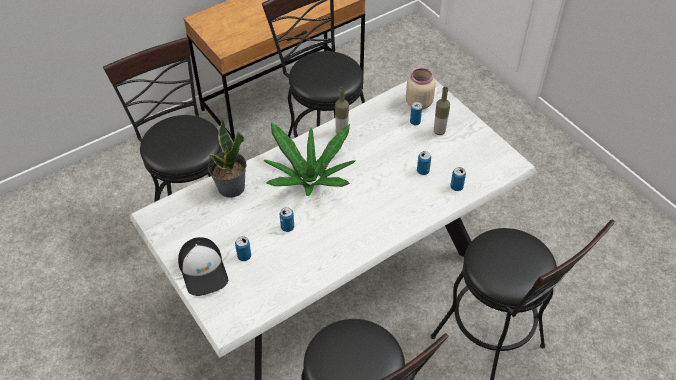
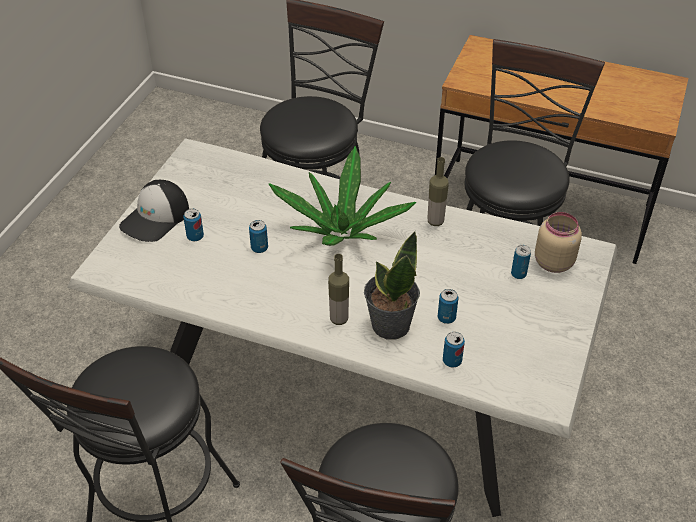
camera: 55 degrees right, 5 degrees down
potted plant [208,119,247,198] -> potted plant moved to [364,231,420,340]
bottle [434,87,450,135] -> bottle moved to [328,254,349,325]

